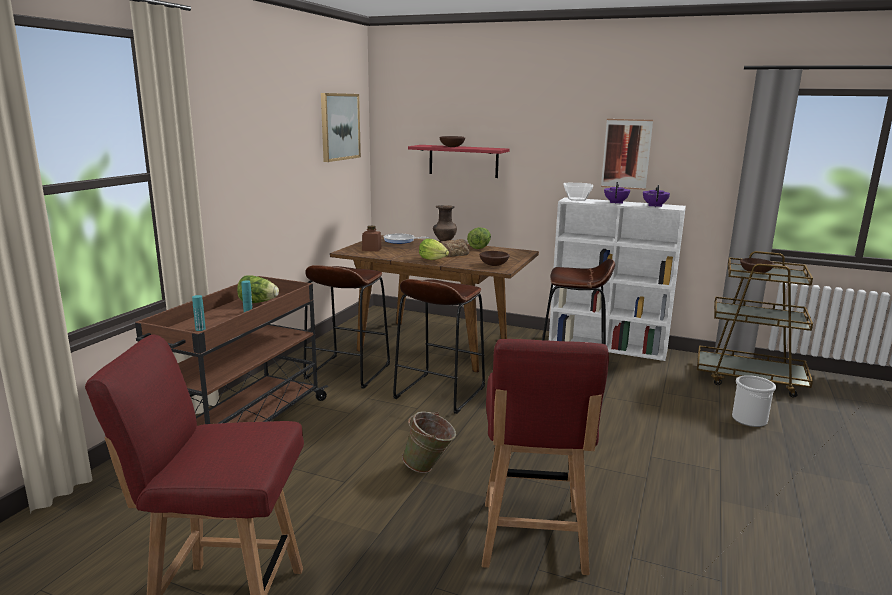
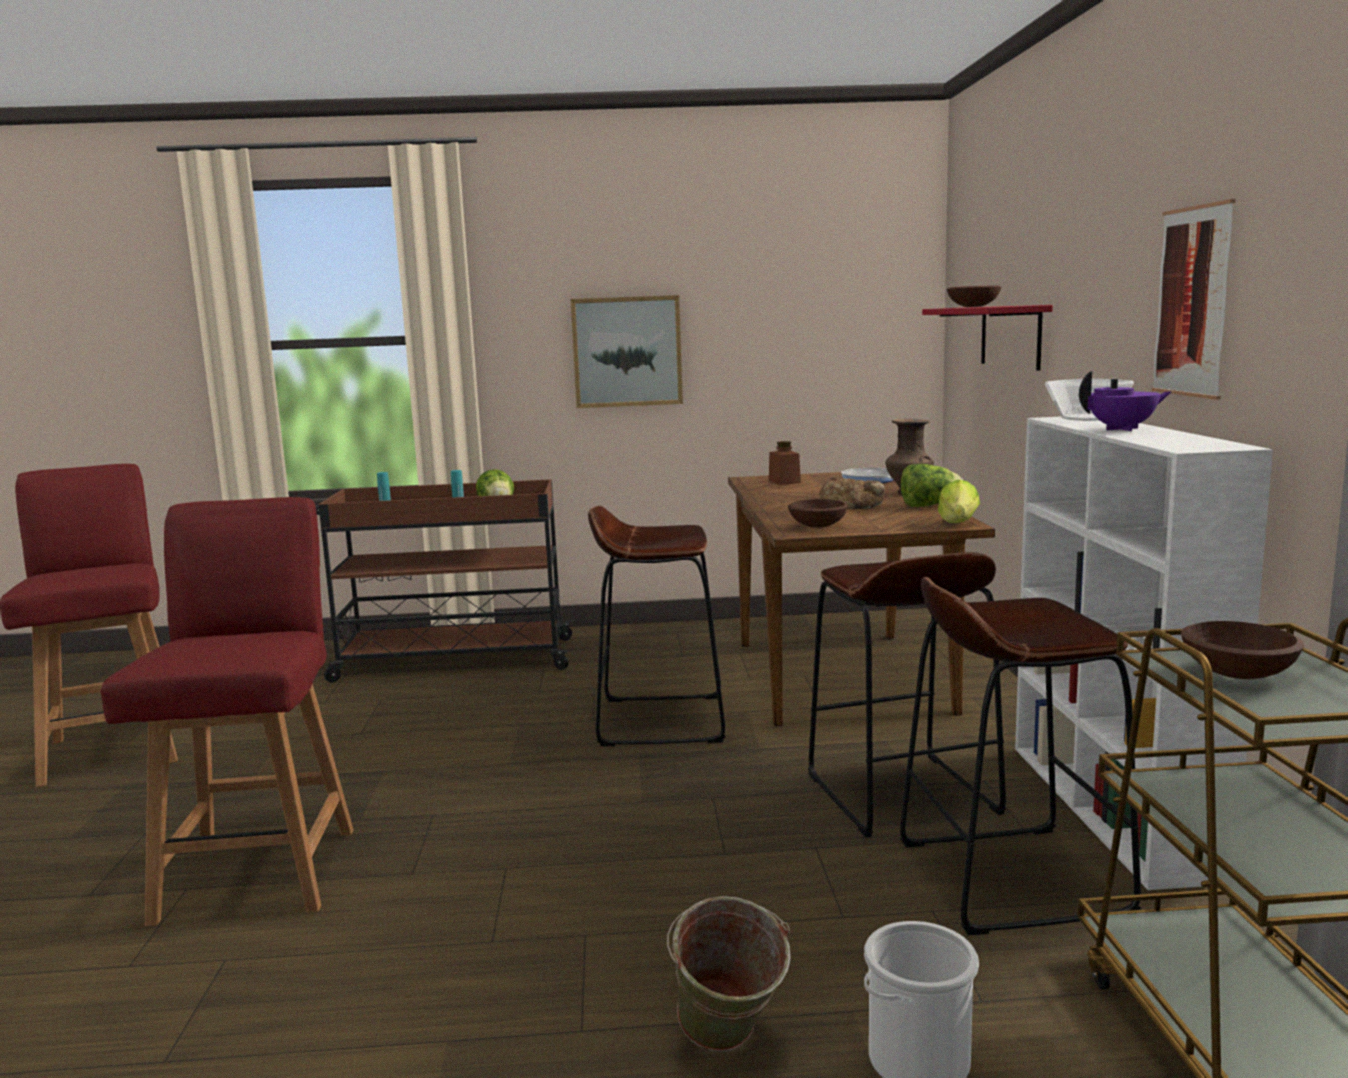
camera: 65 degrees right, 5 degrees down
brown stool [303,265,390,389] -> brown stool moved to [900,577,1141,935]
picture [321,93,361,162] -> picture moved to [571,295,683,408]
green bucket [402,411,456,473] -> green bucket moved to [667,896,791,1052]
lettuce [419,239,449,260] -> lettuce moved to [938,480,980,523]
red chair [482,339,609,575] -> red chair turned 105 degrees clockwise [101,497,353,926]
purple teapot [643,185,670,207] -> none

